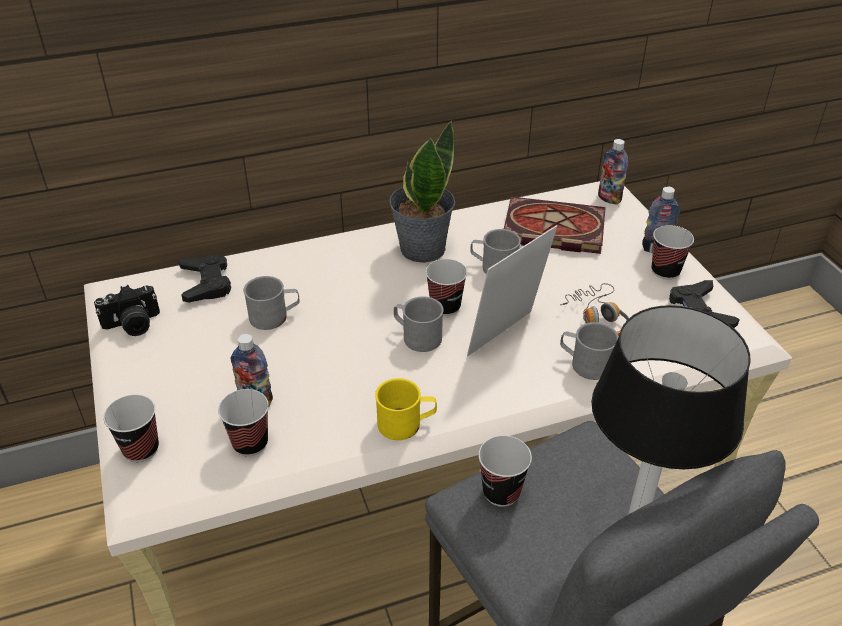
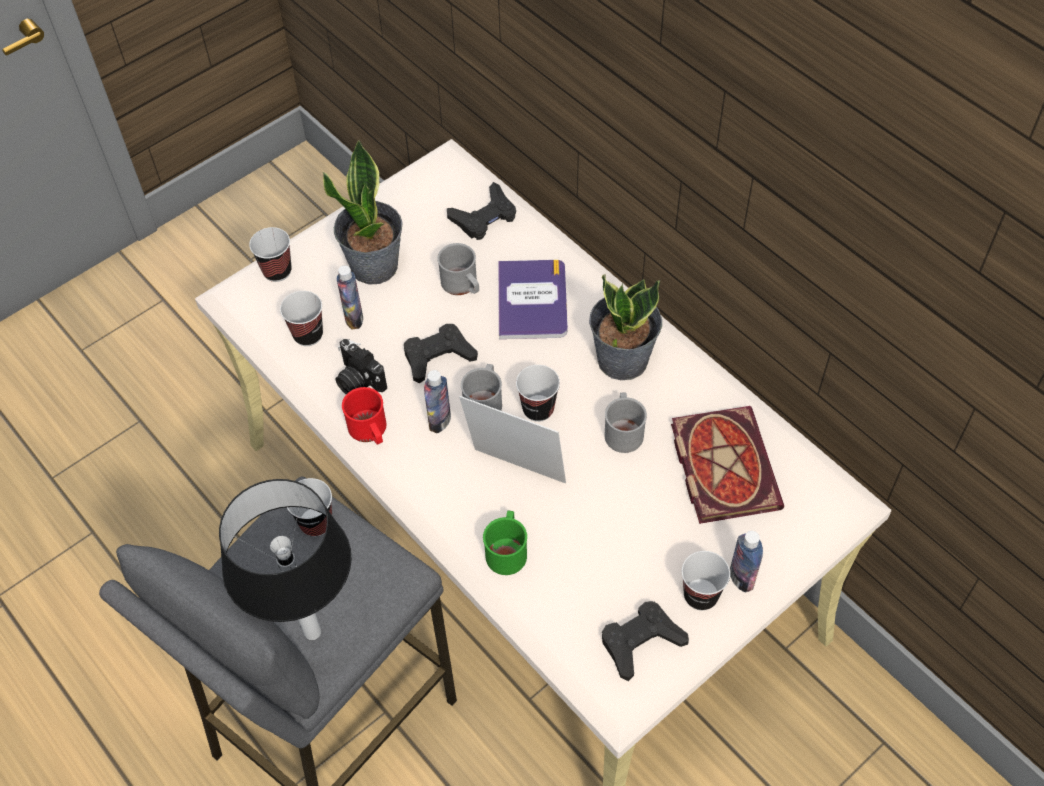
camera: 70 degrees right, 15 degrees up
camera [94,285,160,336] -> camera moved to [335,339,387,394]
yellow mug [375,378,437,440] -> red mug [342,387,386,445]
headphones [560,283,629,336] -> none
grey mug [560,322,619,380] -> green mug [483,511,527,575]
bottle [598,139,628,205] -> bottle moved to [424,370,451,433]
none -> potted plant [323,140,403,285]
none -> black game controller [404,324,478,383]
none -> book [498,260,568,339]

